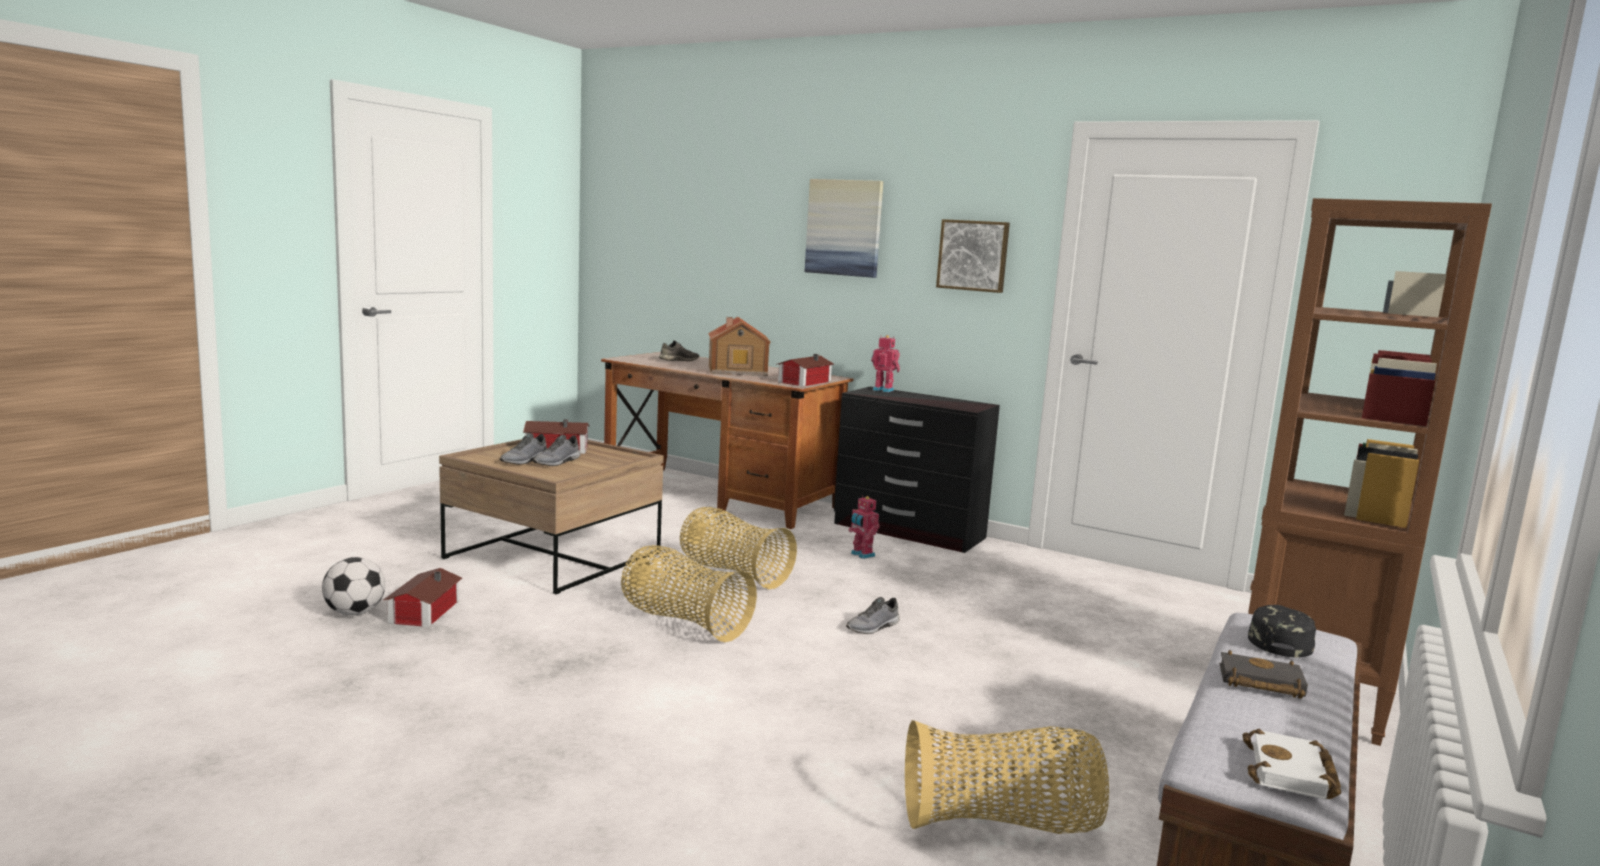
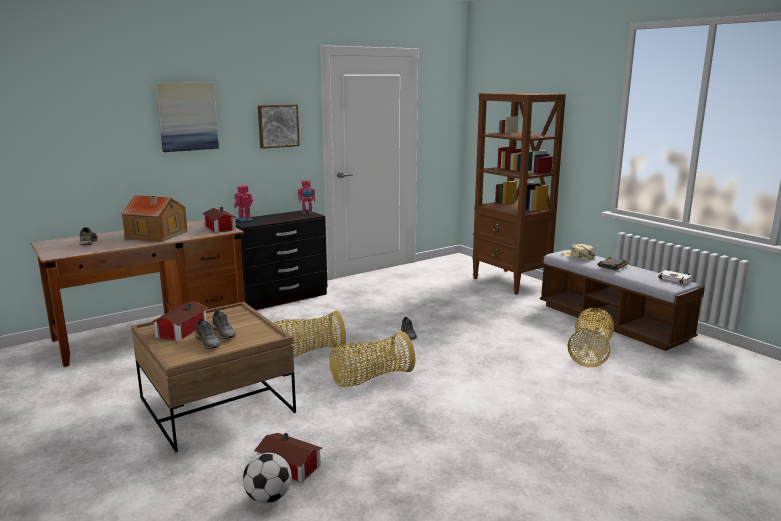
camera: 65 degrees left, 5 degrees up
toy robot [848,495,880,559] -> toy robot moved to [298,179,315,214]
black cap [1248,605,1316,657] -> beige cap [561,244,595,260]

